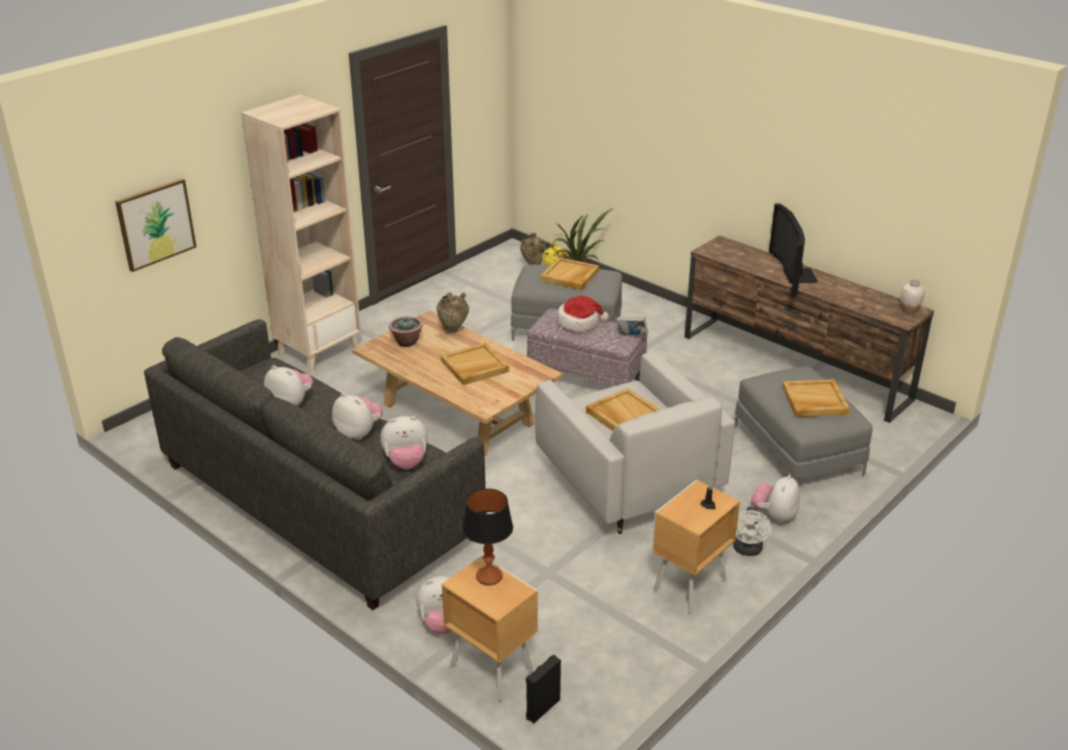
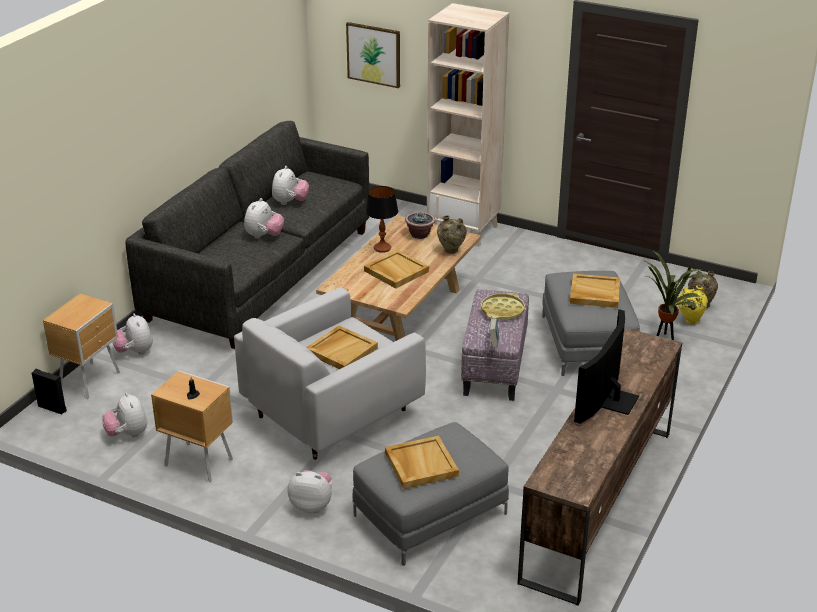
camera: 75 degrees right, 0 degrees up
plush toy [380,416,428,469] -> plush toy moved to [102,393,147,437]
table lamp [463,489,513,586] -> table lamp moved to [366,186,398,253]
hat [557,296,609,332] -> yellow tray [481,293,525,320]
white fan [733,507,771,556] -> none
television [769,203,818,296] -> television turned 45 degrees counterclockwise [574,309,639,424]
white vase [901,279,925,314] -> none

